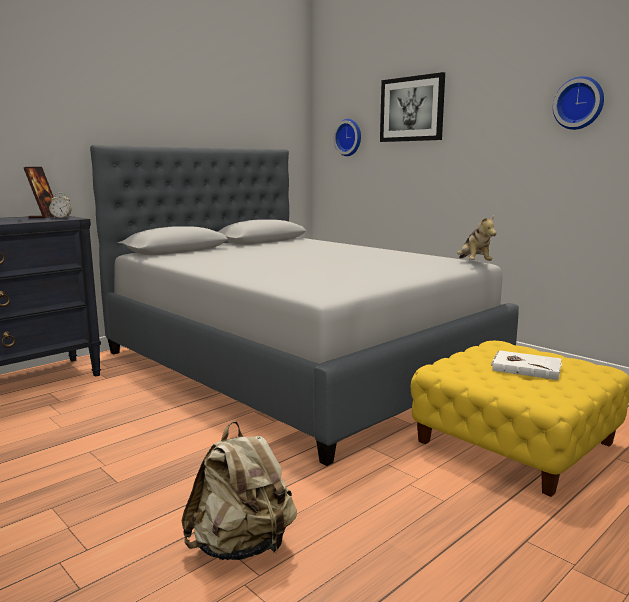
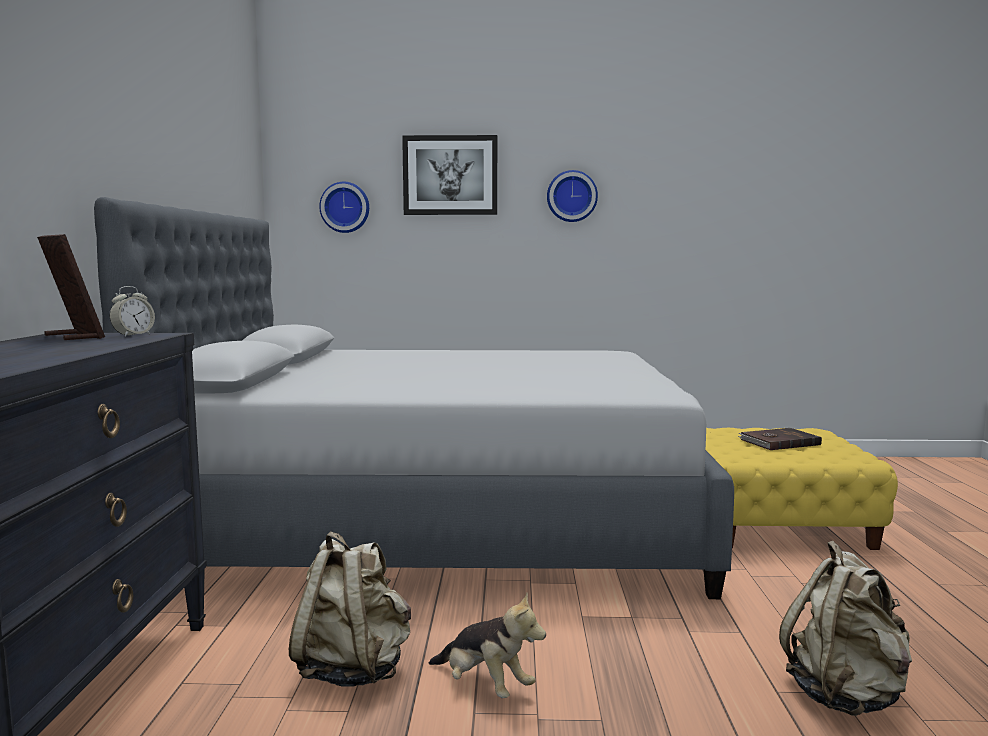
camera: 45 degrees left, 5 degrees down
plush toy [457,216,496,261] -> plush toy moved to [429,593,546,698]
white book [491,350,562,380] -> brown book [738,428,822,450]
wall clock [553,76,604,130] -> wall clock moved to [547,170,598,222]
none -> beige backpack [289,531,411,687]

